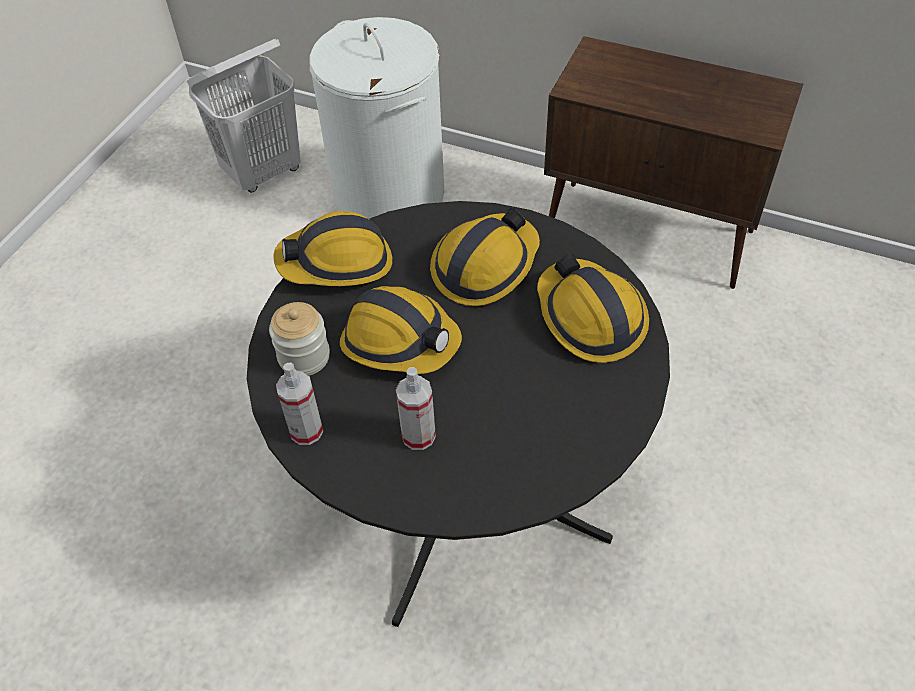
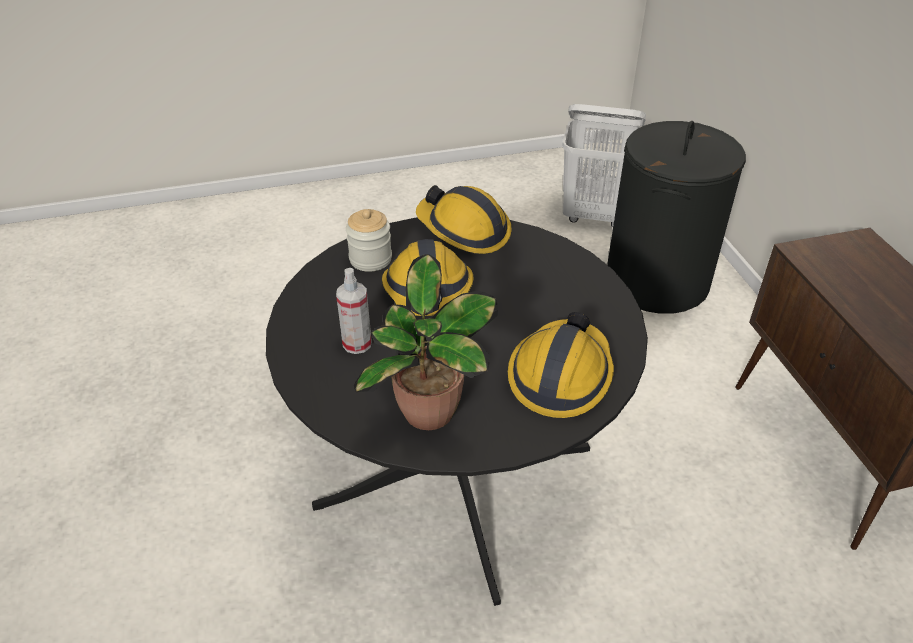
camera: 50 degrees right, 10 degrees down
spray bottle [276,363,323,445] -> none
white laundry basket [309,17,444,219] -> black laundry basket [607,121,746,314]
hard hat [430,208,540,306] -> none
none -> potted plant [354,254,498,430]

